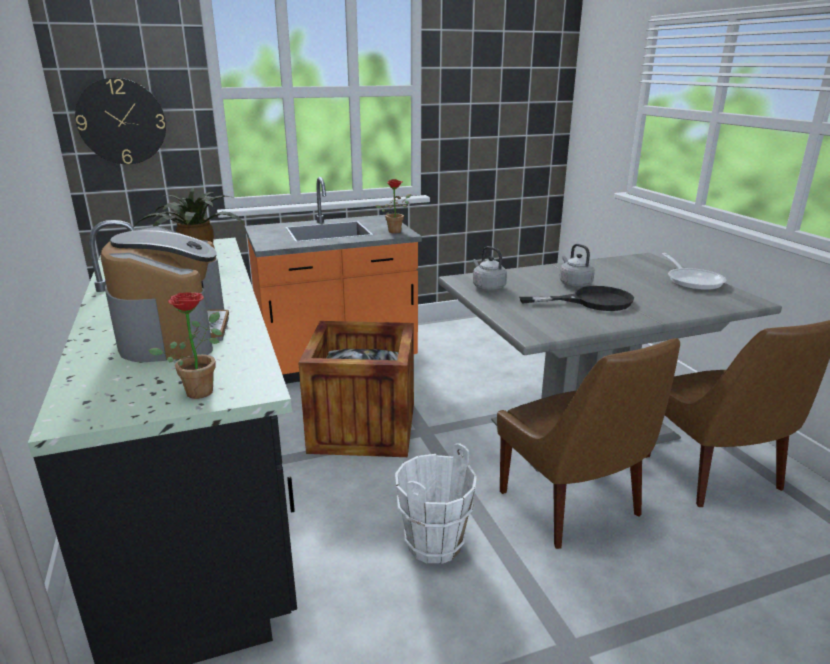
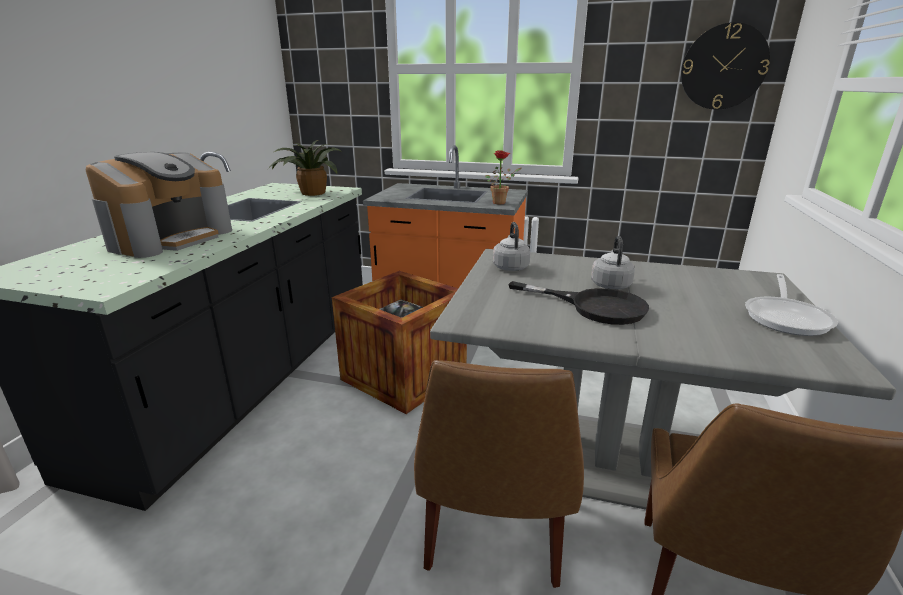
camera: 35 degrees right, 0 degrees up
wall clock [75,78,166,164] -> wall clock moved to [681,22,770,109]
potted plant [148,292,222,399] -> none
white bucket [395,443,477,564] -> none

